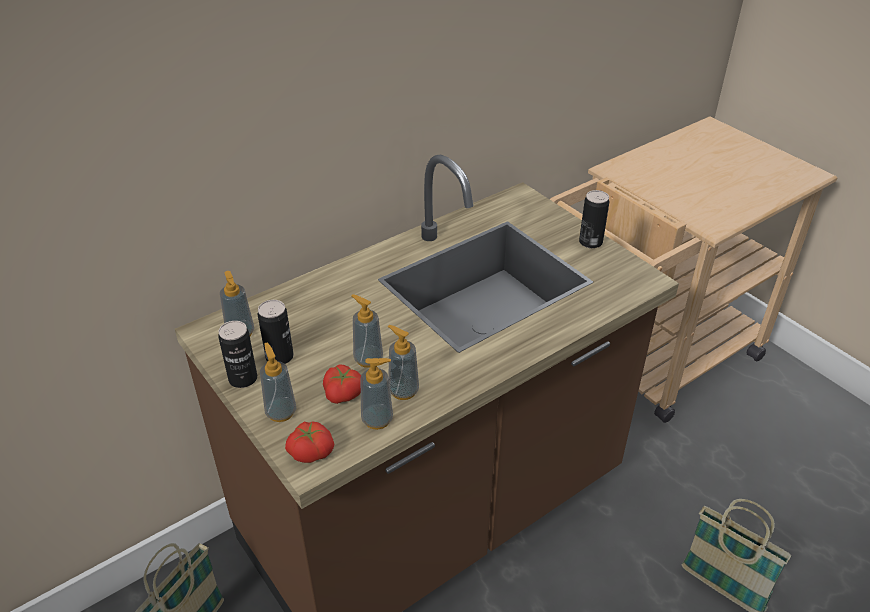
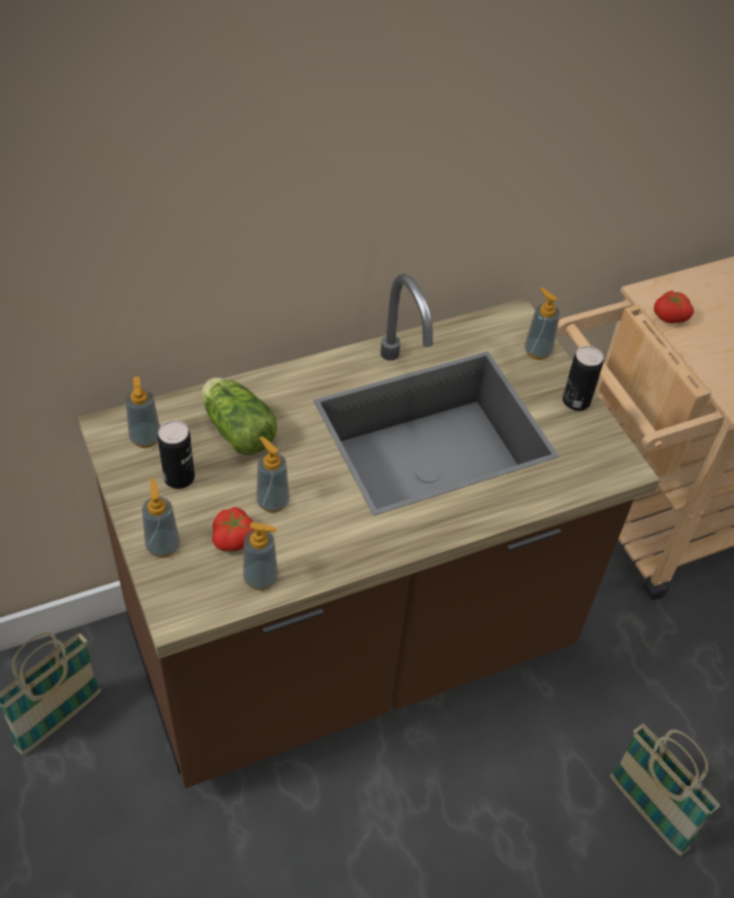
camera: 10 degrees right, 10 degrees up
can [218,321,257,388] -> none
tomato [285,421,334,463] -> tomato moved to [654,291,694,324]
soap dispenser [388,325,419,400] -> soap dispenser moved to [524,287,560,360]
none -> lettuce [202,378,277,455]

